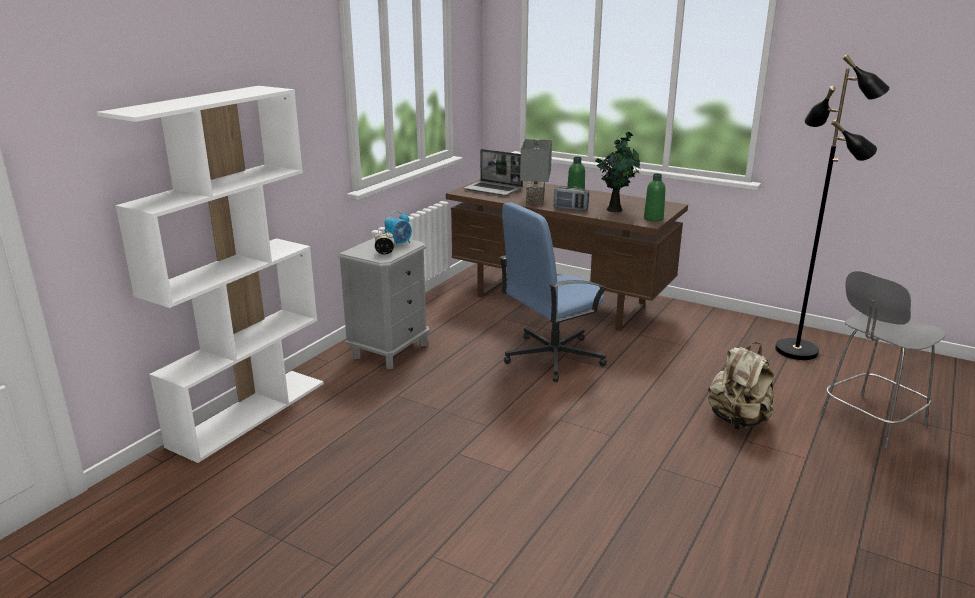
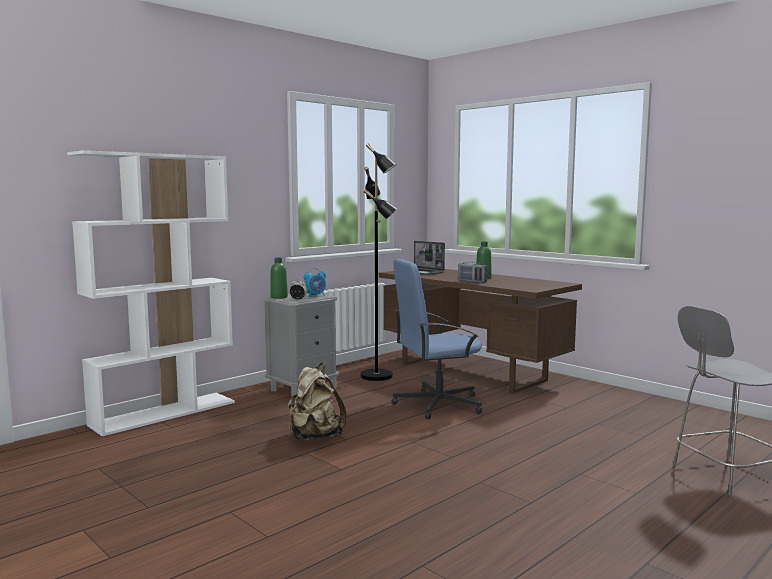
camera: 15 degrees right, 15 degrees down
grey table lamp [520,139,552,205] -> none
potted plant [596,132,640,212] -> none
green bottle [644,173,665,222] -> green bottle moved to [270,257,288,299]
beige backpack [708,342,774,430] -> beige backpack moved to [288,363,347,441]
black floor lamp [775,54,890,360] -> black floor lamp moved to [360,143,397,381]

